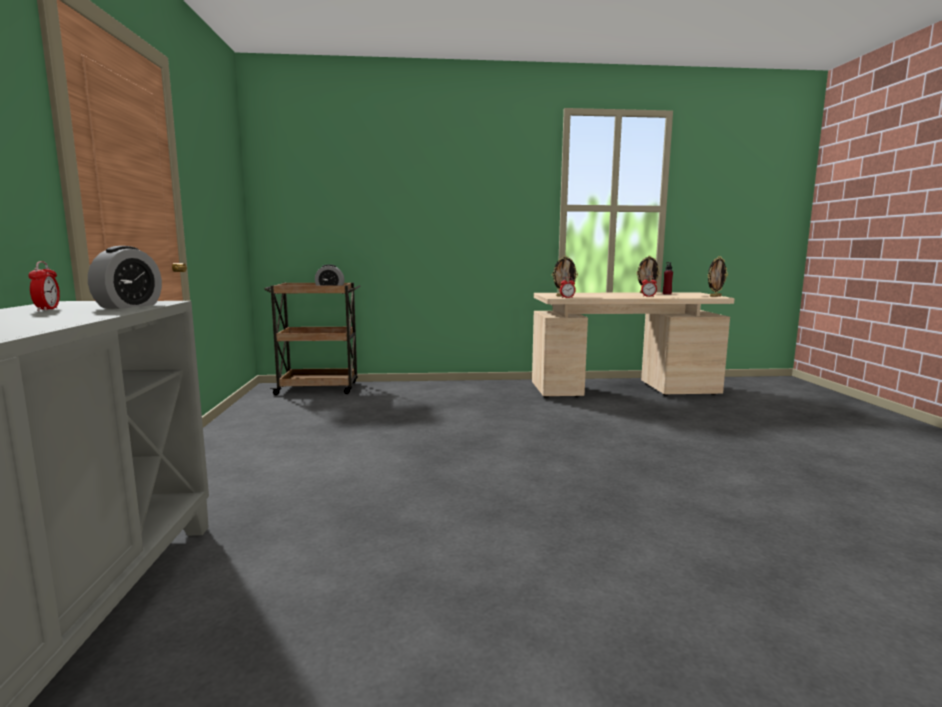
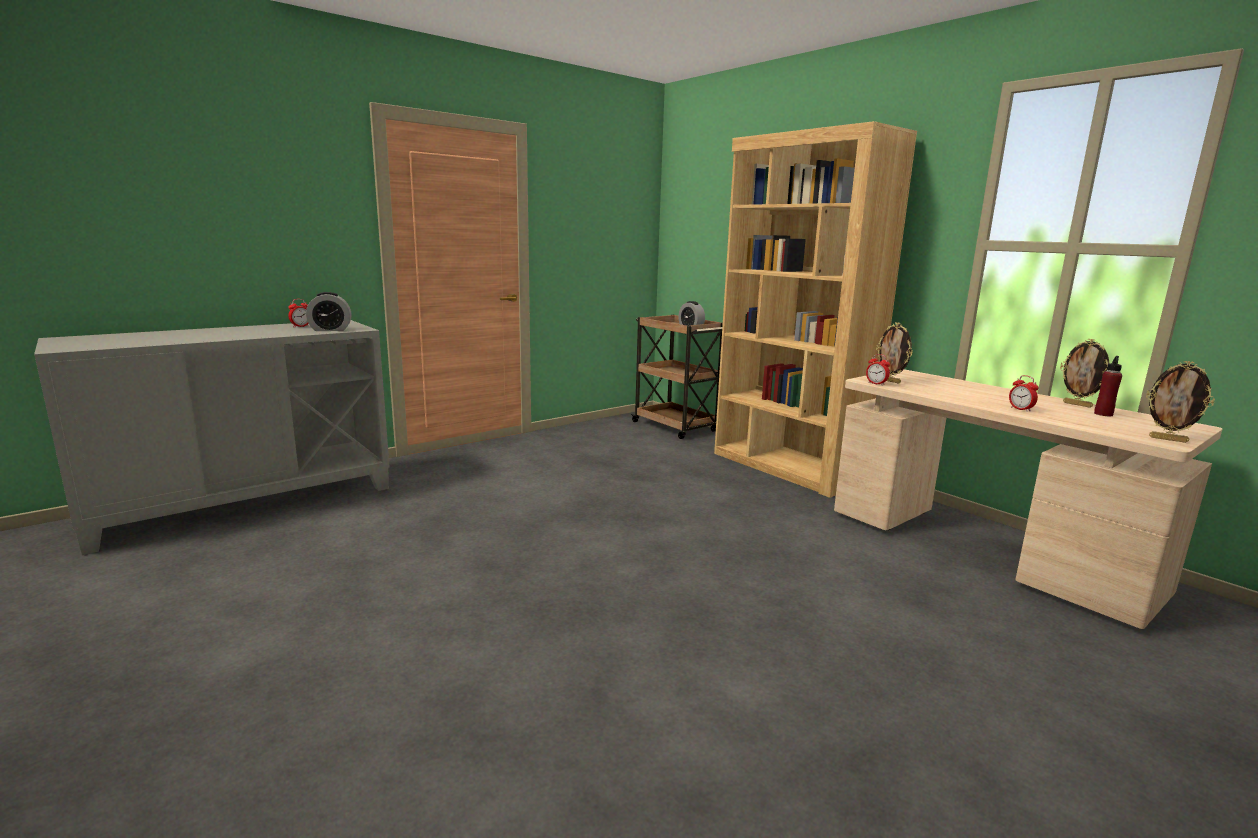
camera: 55 degrees right, 5 degrees up
none -> brown bookcase [714,121,917,498]

